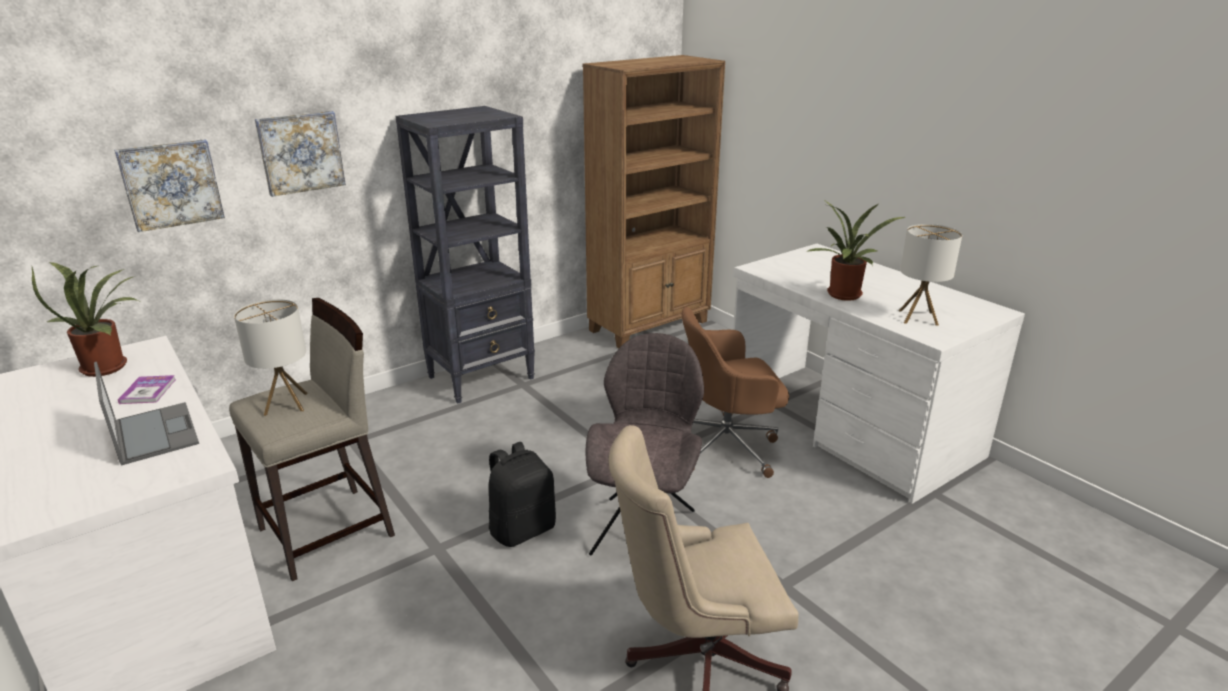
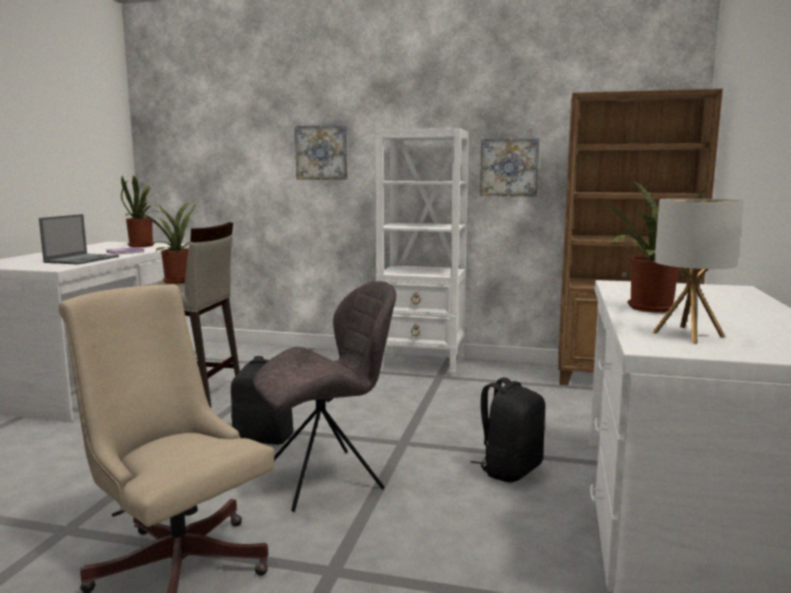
camera: 50 degrees right, 15 degrees down
picture [114,139,225,232] -> picture moved to [480,138,540,196]
table lamp [234,299,307,416] -> potted plant [133,200,199,284]
black bookcase [396,106,535,403] -> white bookcase [375,128,469,376]
brown office chair [682,307,789,478] -> black backpack [471,377,545,482]

